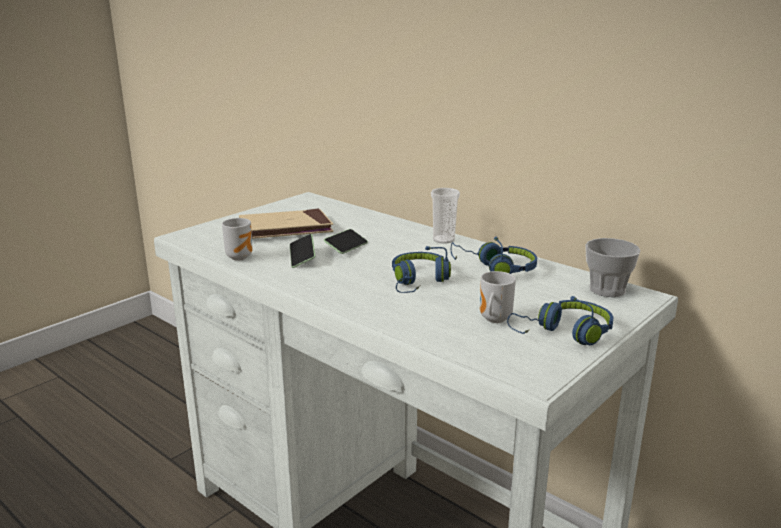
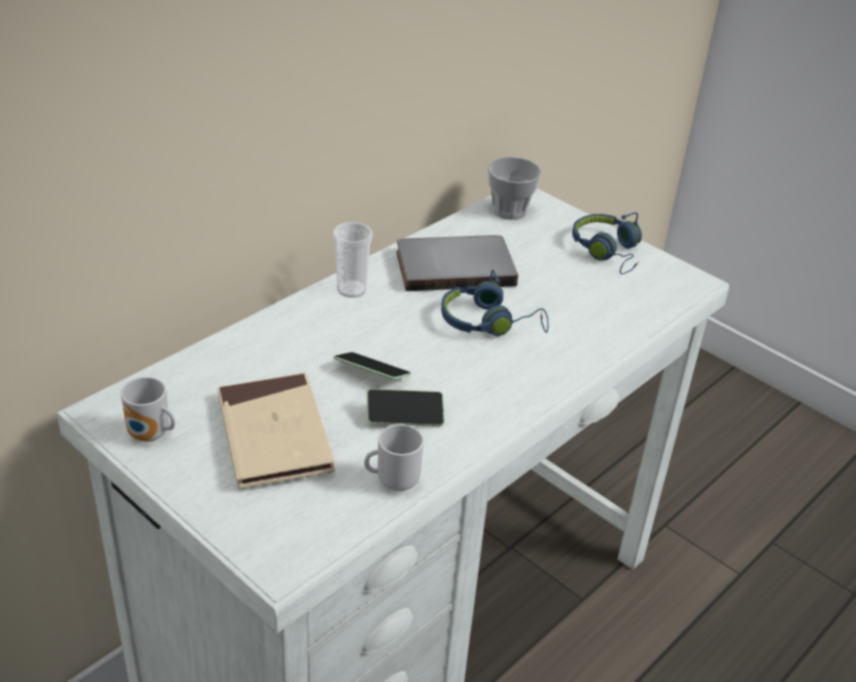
camera: 90 degrees left, 15 degrees up
blue headphones [451,237,537,274] -> grey book [396,235,518,291]
mug [480,271,516,323] -> mug moved to [121,377,175,442]

